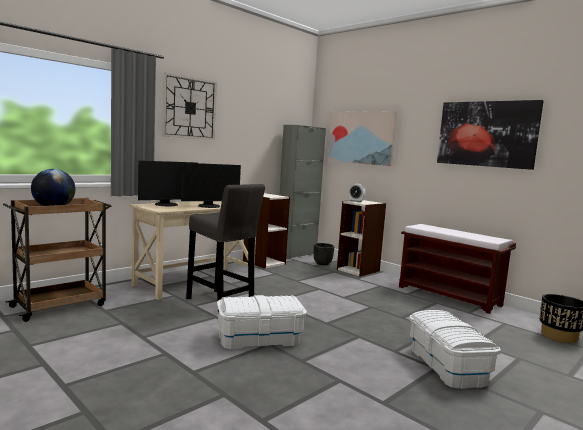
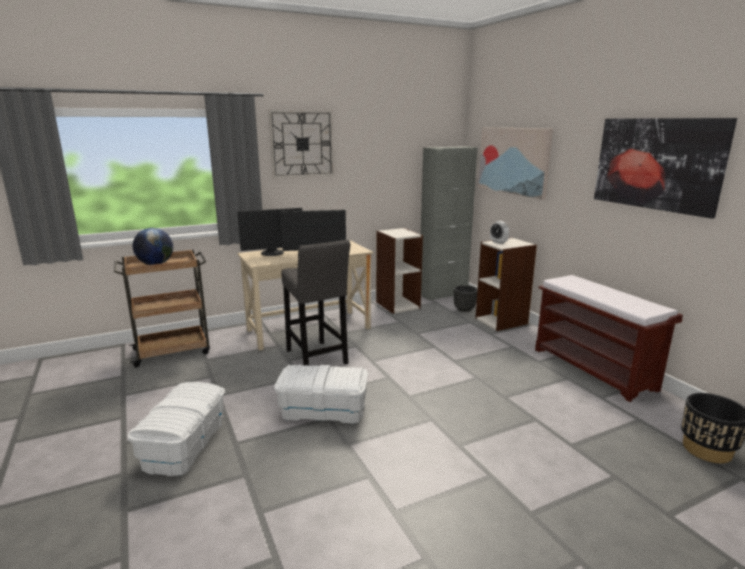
camera: 20 degrees right, 10 degrees up
white storage box [410,310,501,389] -> white storage box moved to [127,382,225,476]

